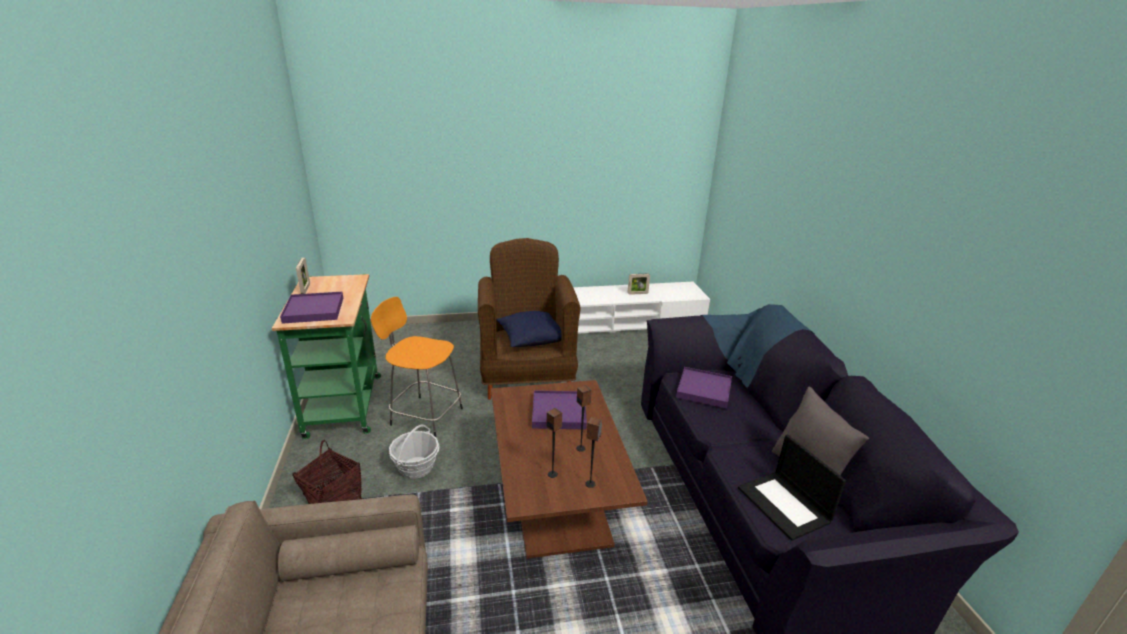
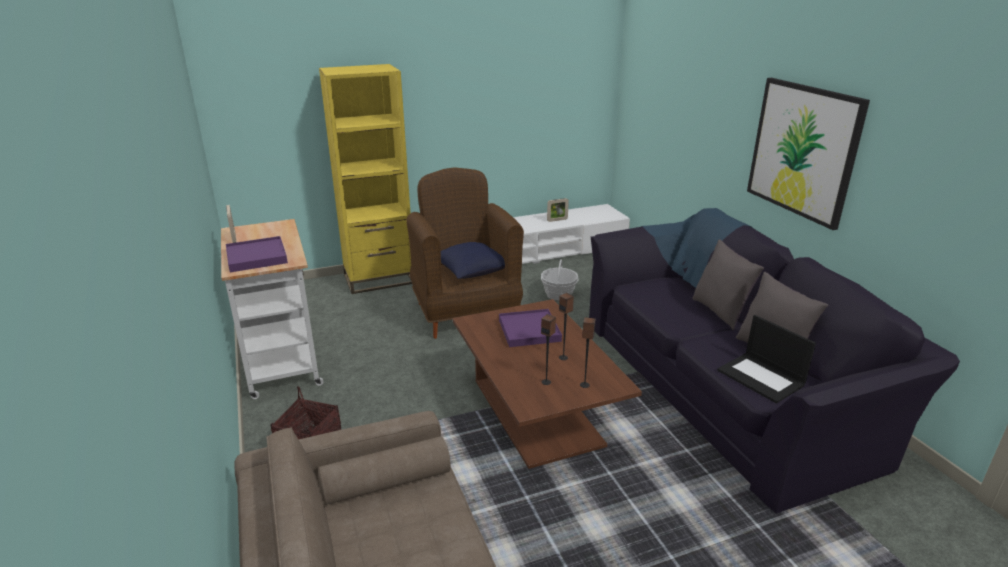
camera: 10 degrees left, 0 degrees up
green cart [272,274,381,439] -> white cart [221,219,324,399]
orange stool [371,297,463,438] -> none
basket [389,425,439,479] -> basket moved to [541,259,579,300]
purple tray [676,367,732,409] -> none
none -> yellow bookcase [319,64,412,294]
none -> grey pillow [692,239,764,330]
none -> picture [747,78,870,230]

